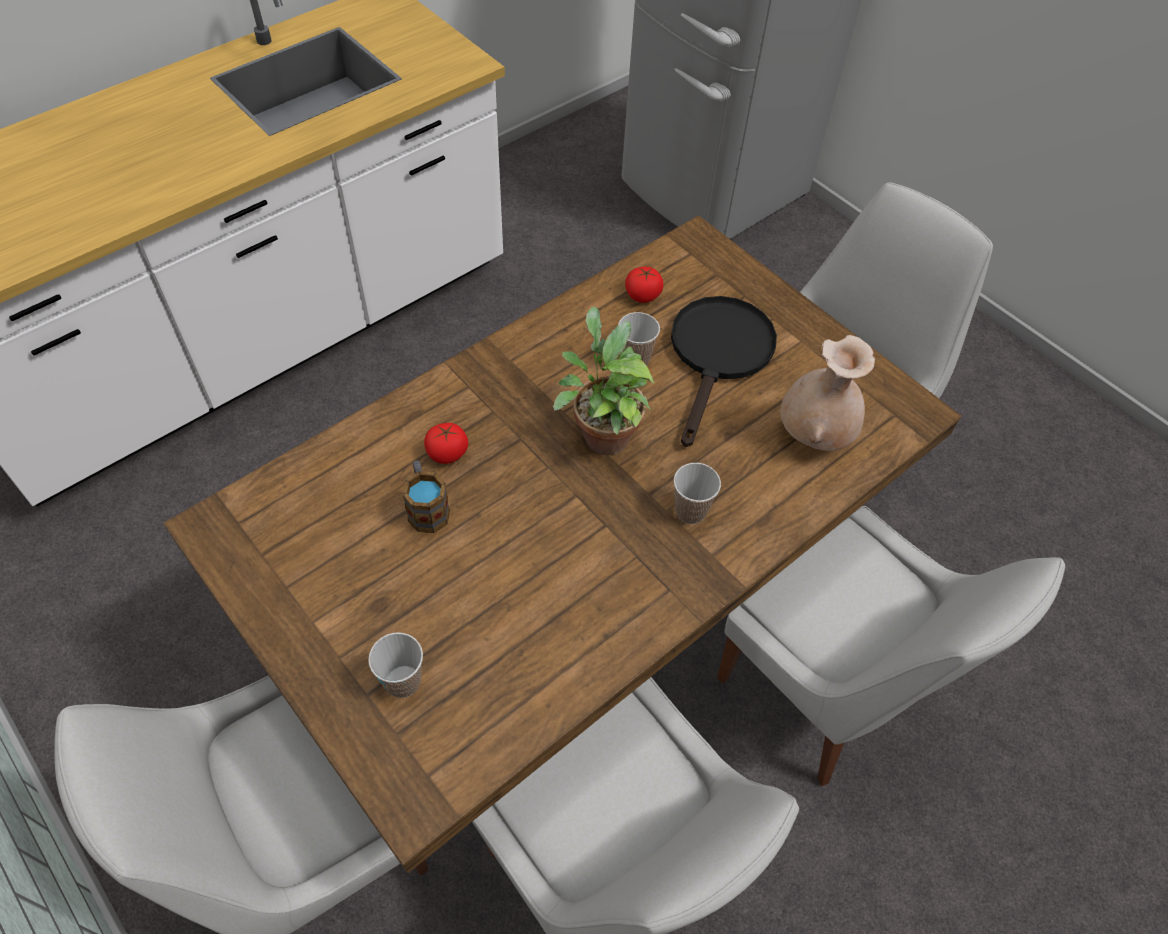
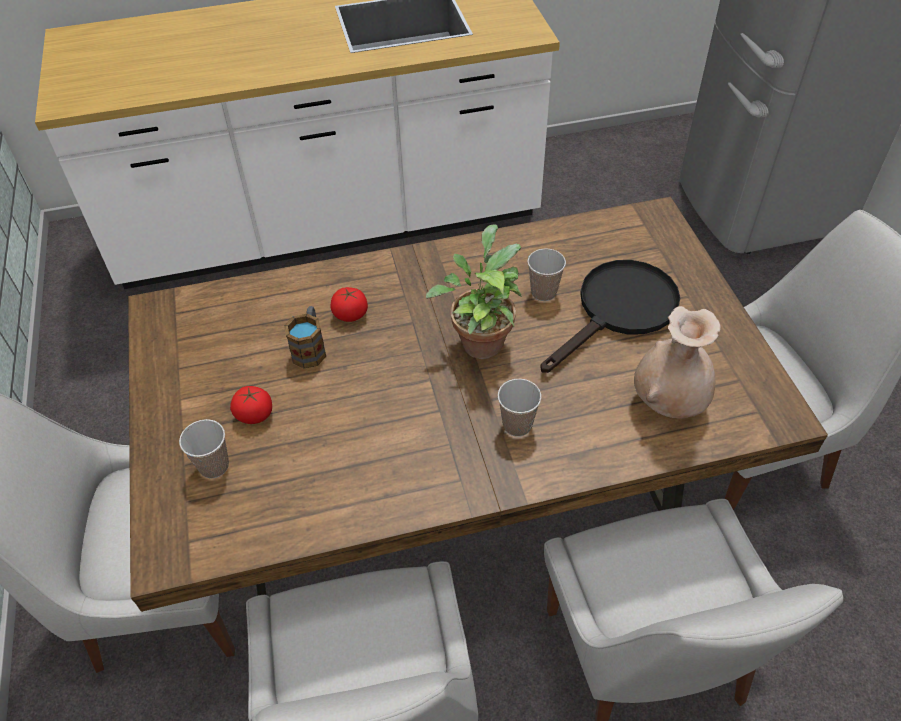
camera: 30 degrees right, 5 degrees down
tomato [625,267,664,303] -> tomato moved to [230,386,272,424]

